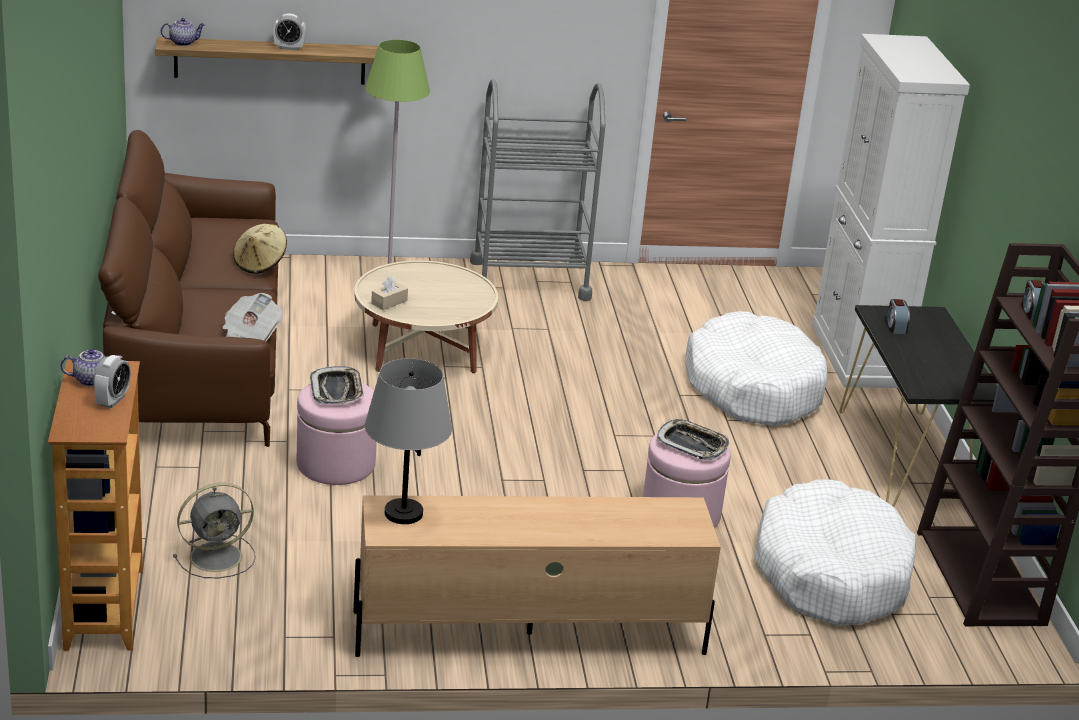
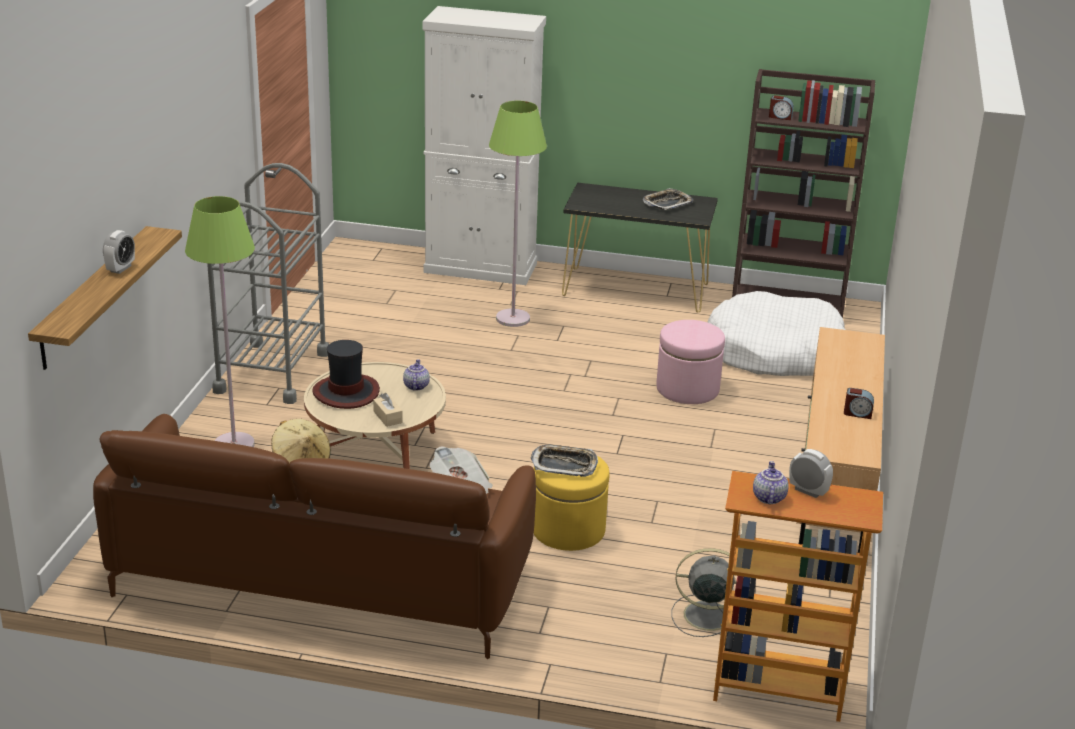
camera: 70 degrees left, 0 degrees up
teapot [161,18,206,46] -> teapot moved to [403,359,430,391]
grey fan [173,483,256,578] -> grey fan turned 75 degrees counterclockwise [672,548,736,637]
pink ottoman [297,383,377,485] -> yellow ottoman [534,456,610,551]
grey table lamp [365,358,452,524] -> none
tray [657,419,729,460] -> tray moved to [643,188,693,210]
white dog bed [685,311,828,427] -> green floor lamp [489,101,547,327]
alarm clock [886,299,910,334] -> alarm clock moved to [844,388,874,419]
none -> hat [312,340,380,409]

